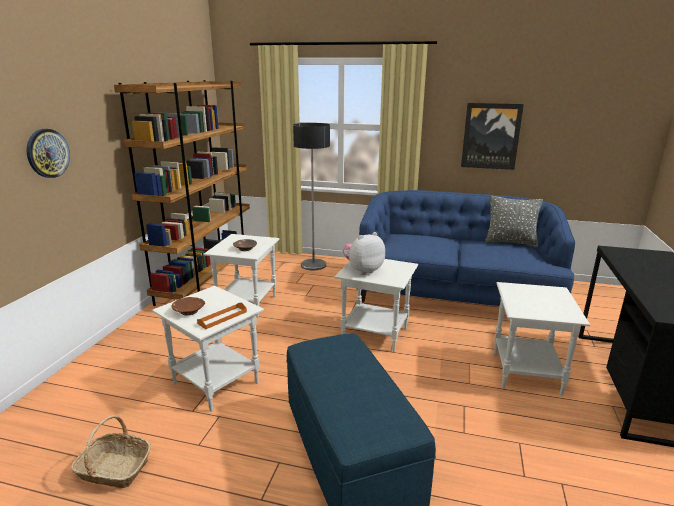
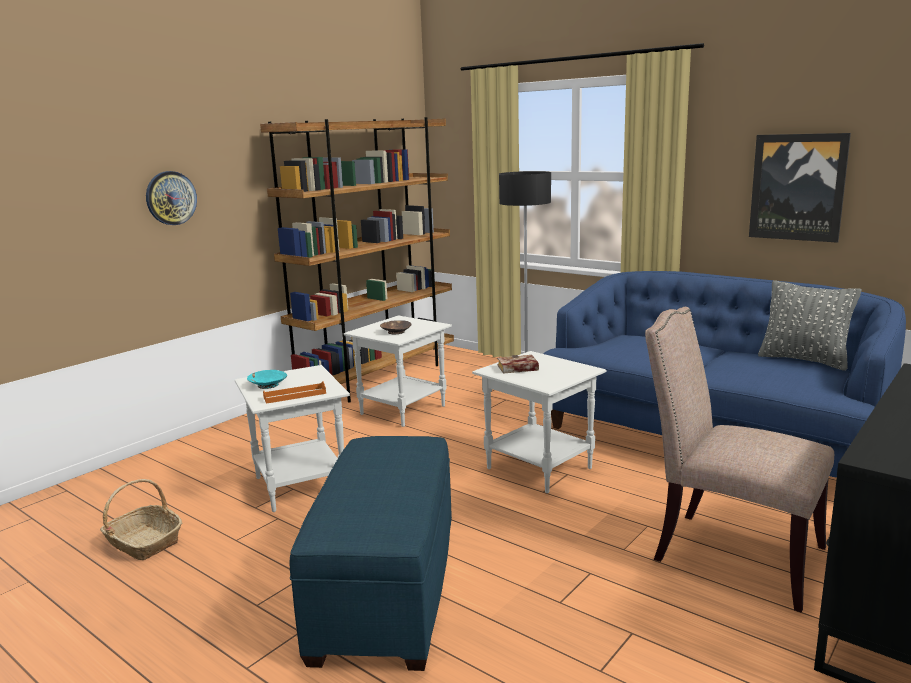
camera: 25 degrees right, 5 degrees down
brown bowl [172,297,205,315] -> turquoise bowl [247,370,287,389]
plush toy [343,232,385,275] -> book [497,355,539,374]
white side table [494,282,590,396] -> beige chair [645,307,834,613]

